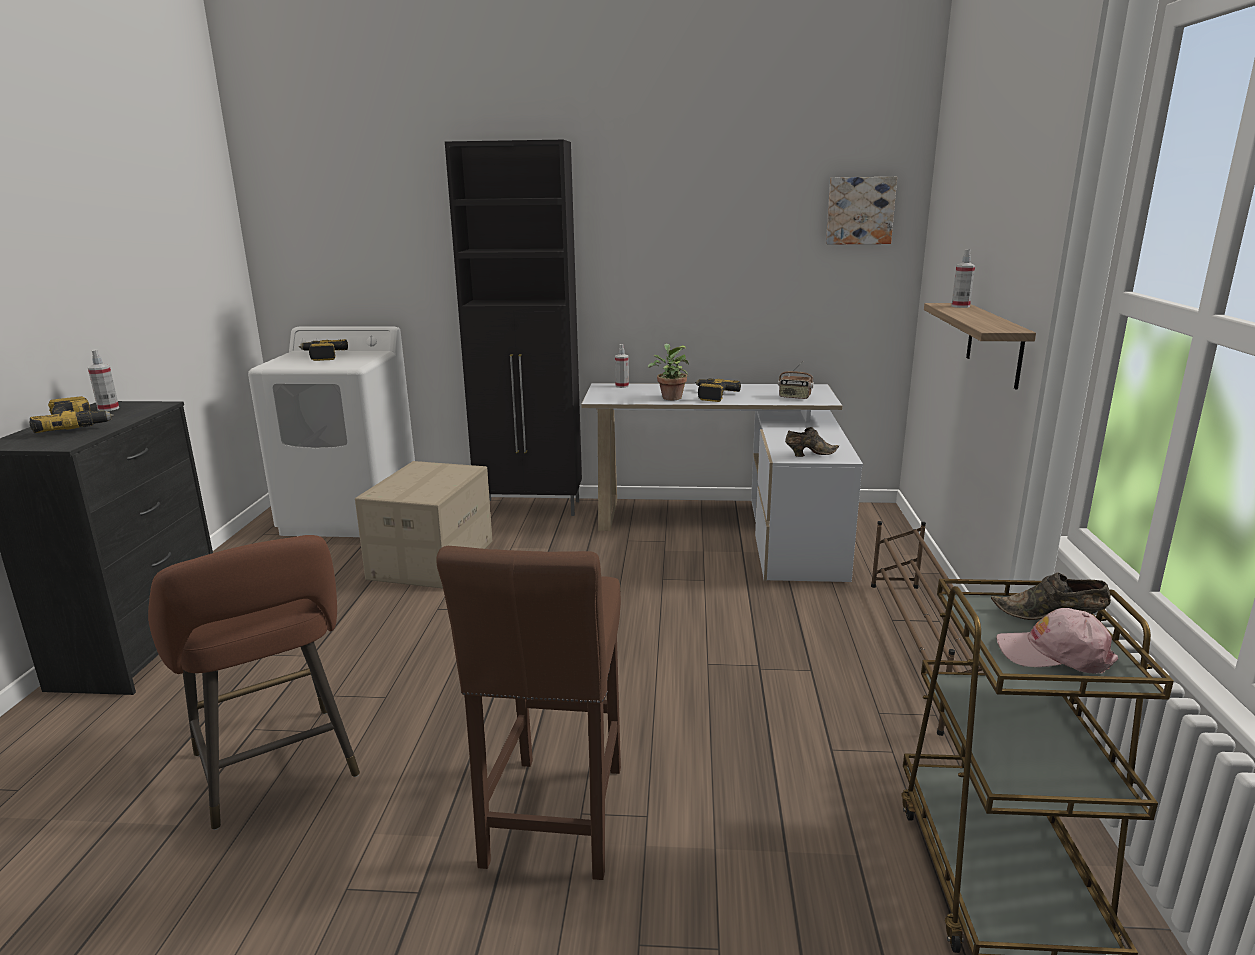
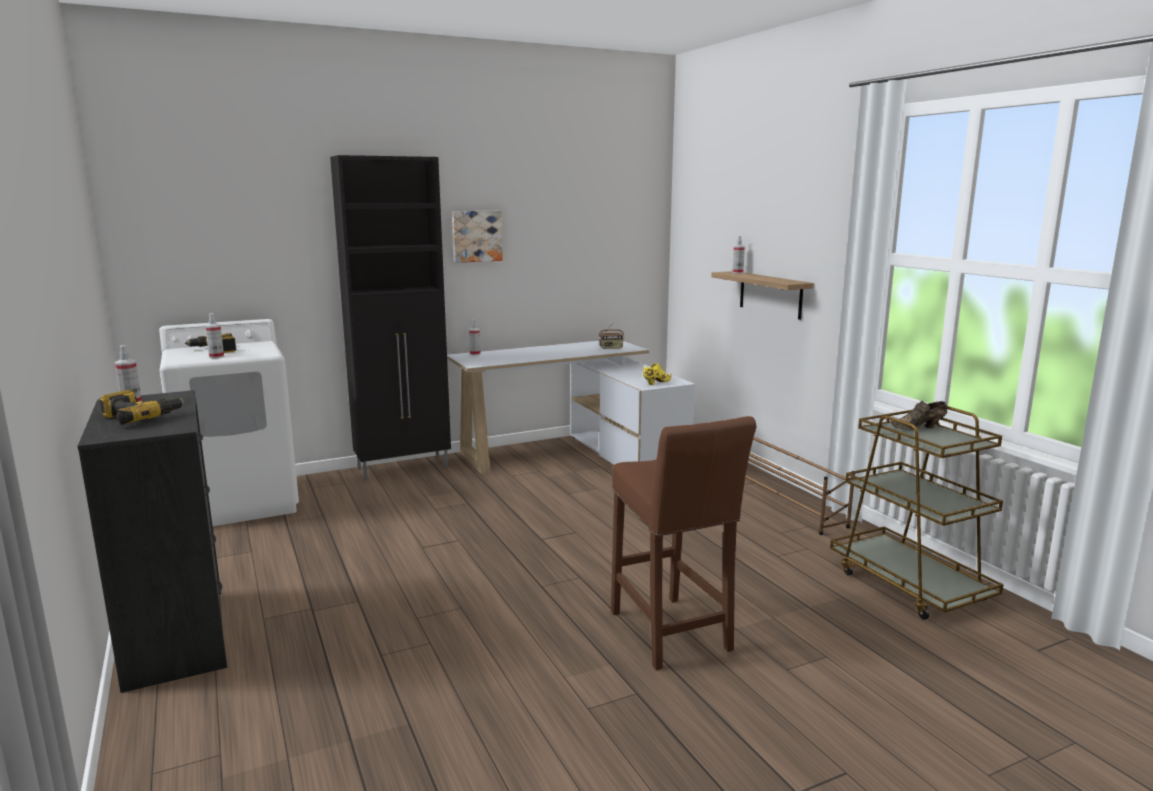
camera: 30 degrees left, 5 degrees down
brown stool [148,535,360,830] -> none
cardboard box [355,461,492,588] -> none
potted plant [648,344,689,400] -> none
power drill [695,378,741,402] -> none
brown shoe [785,427,839,457] -> yellow shoe [643,363,672,385]
picture [826,177,897,245] -> picture moved to [452,211,503,263]
pink cap [996,608,1118,674] -> none
none -> spray bottle [205,313,224,358]

